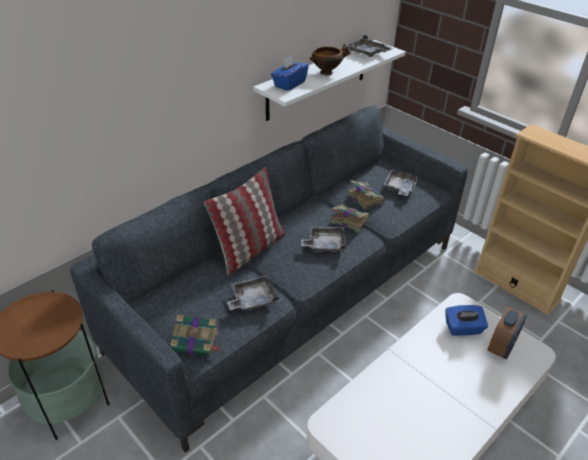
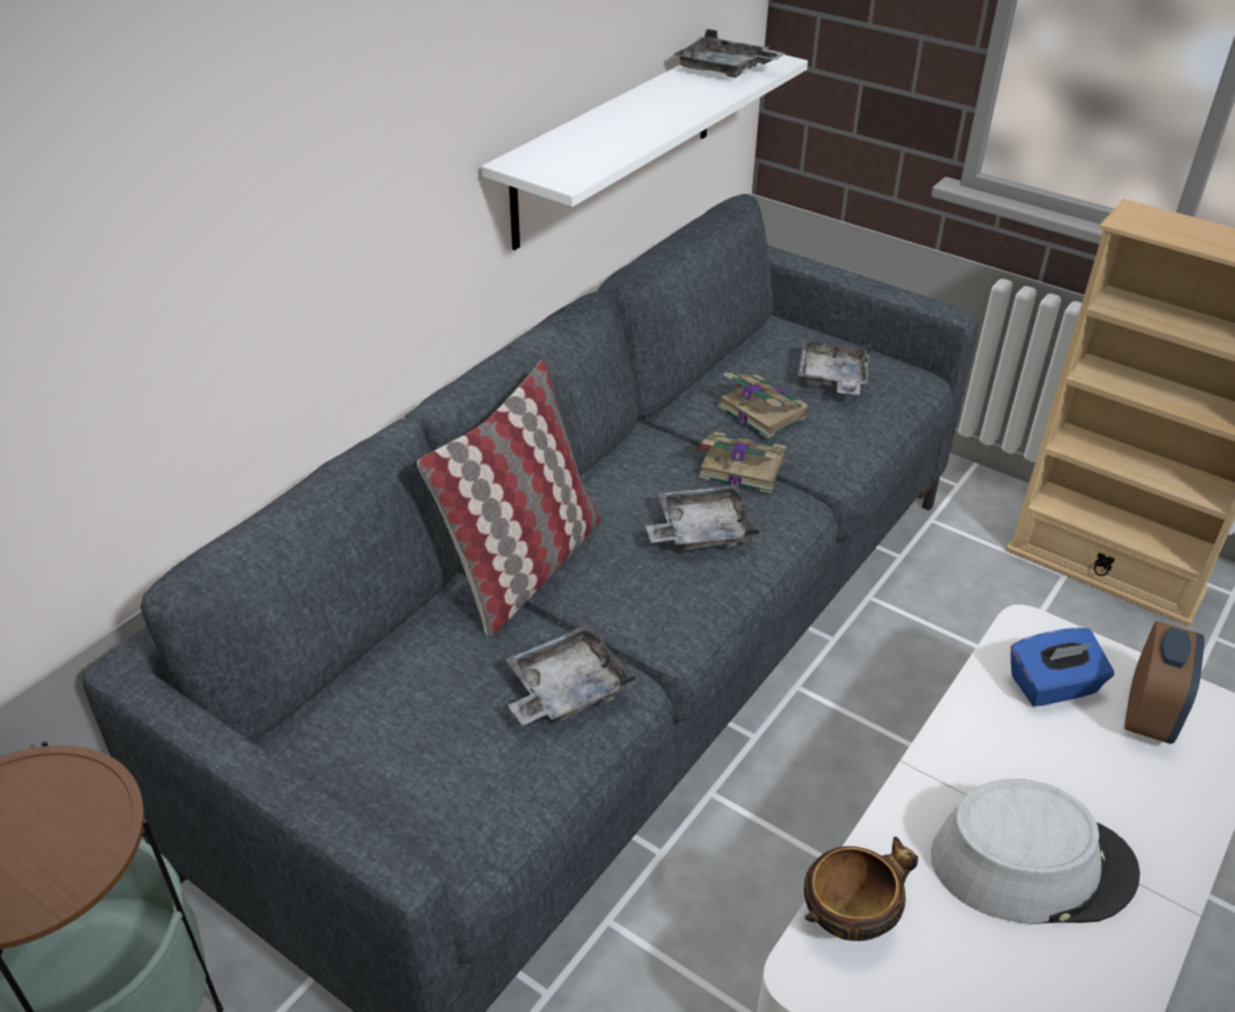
camera: 10 degrees left, 0 degrees up
book [170,315,220,356] -> none
blue tissue box [271,55,309,91] -> none
bowl [310,44,351,75] -> bowl moved to [804,837,918,941]
none -> grey hat [931,779,1140,924]

